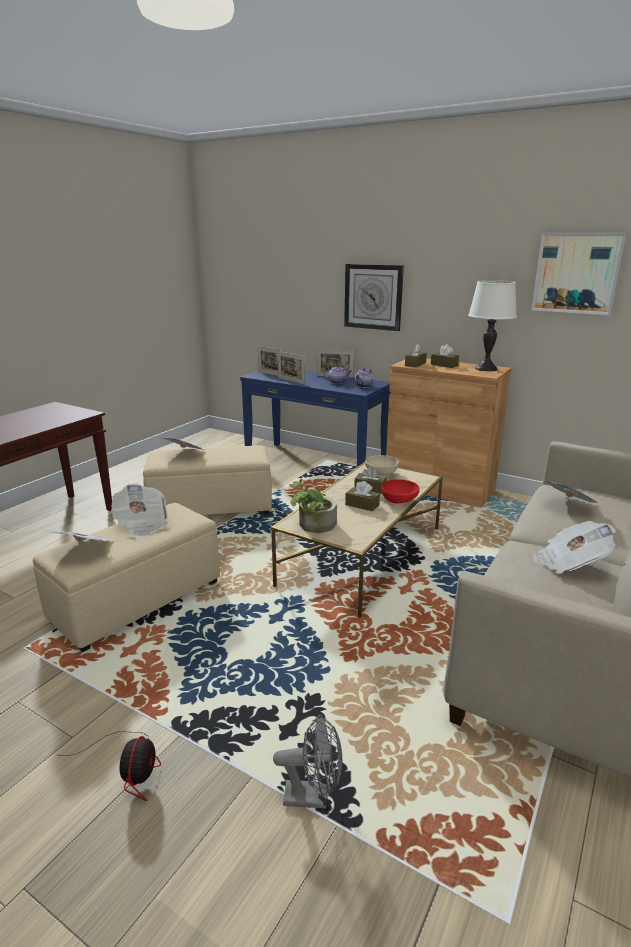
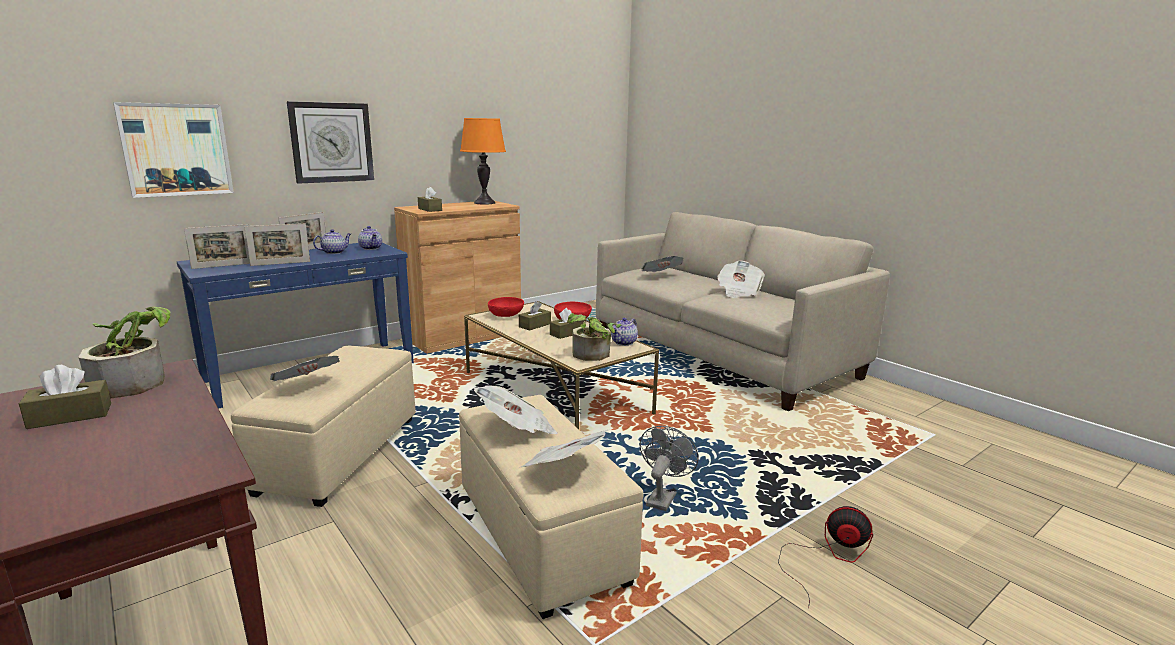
camera: 70 degrees left, 5 degrees down
grey fan [273,714,342,809] -> grey fan moved to [639,426,699,511]
beige bowl [365,455,399,475] -> red bowl [488,297,524,317]
brown tissue box [431,344,459,368] -> brown tissue box moved to [19,365,111,429]
white table lamp [468,280,517,371] -> orange table lamp [460,118,506,204]
picture [531,233,626,315] -> picture moved to [113,102,234,198]
none -> potted plant [78,307,171,398]
none -> teapot [611,318,638,346]

